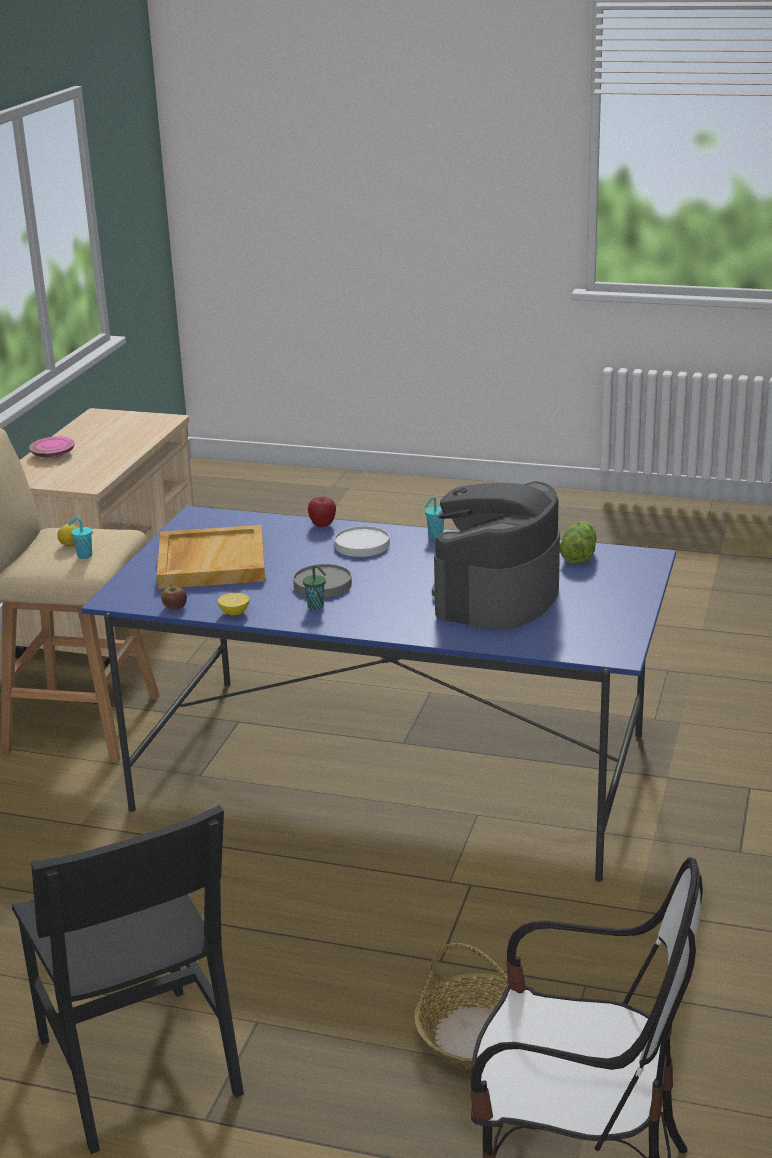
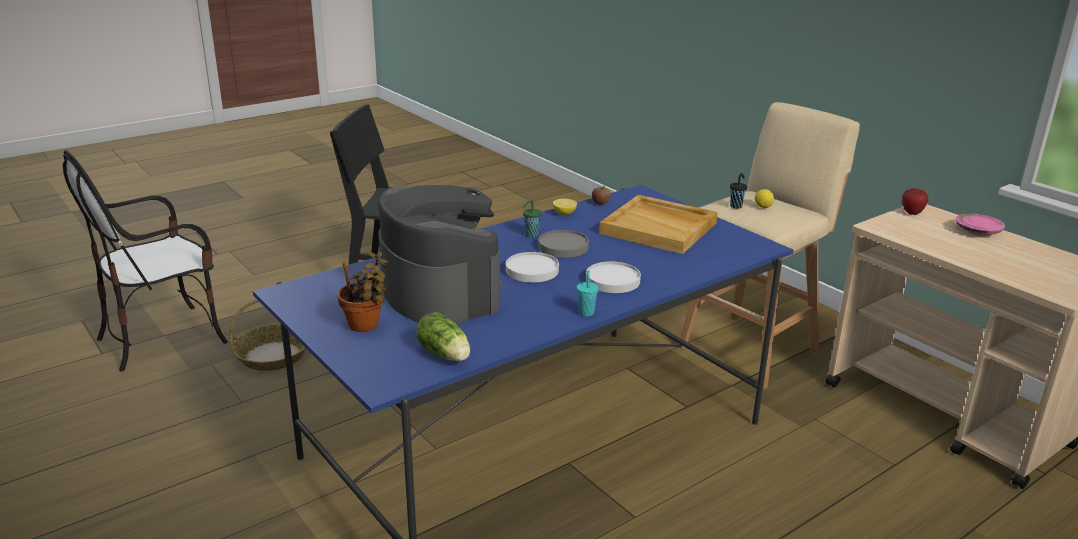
camera: 125 degrees right, 0 degrees up
turquoise cup [68,517,93,559] -> black cup [730,173,747,209]
apple [308,497,336,527] -> apple moved to [902,188,929,215]
none -> potted plant [337,251,388,332]
none -> white plate [506,252,559,282]

